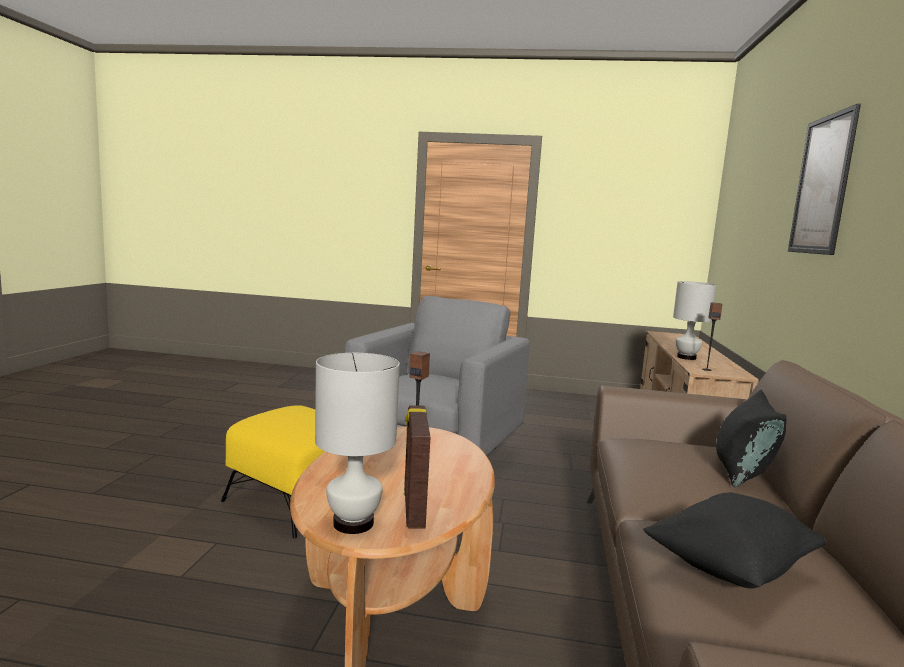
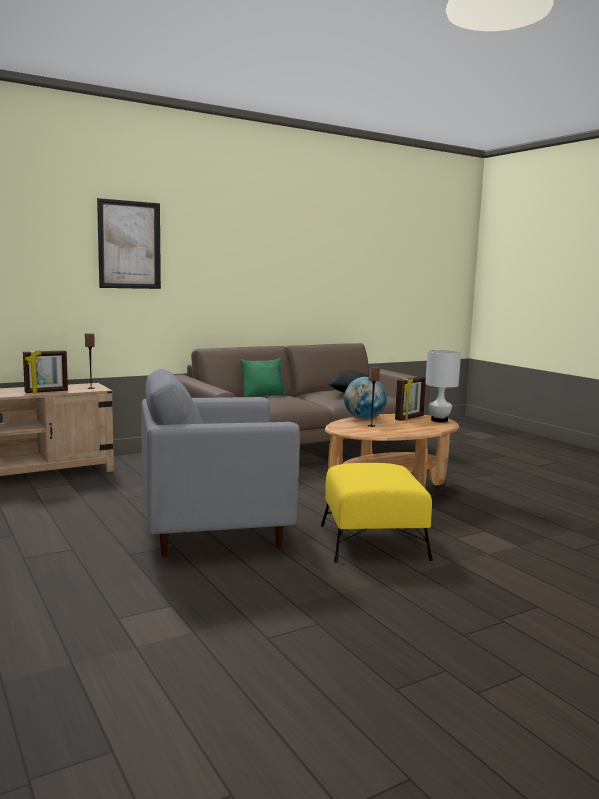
camera: 130 degrees left, 0 degrees up
white table lamp [673,281,716,360] -> picture frame [23,350,68,393]
black pillow [716,390,787,487] -> green pillow [240,358,285,397]
none -> globe [344,377,387,420]

